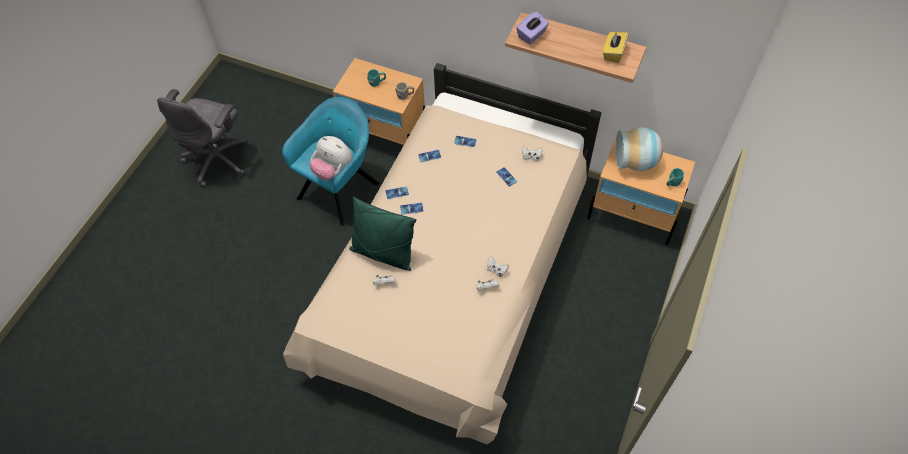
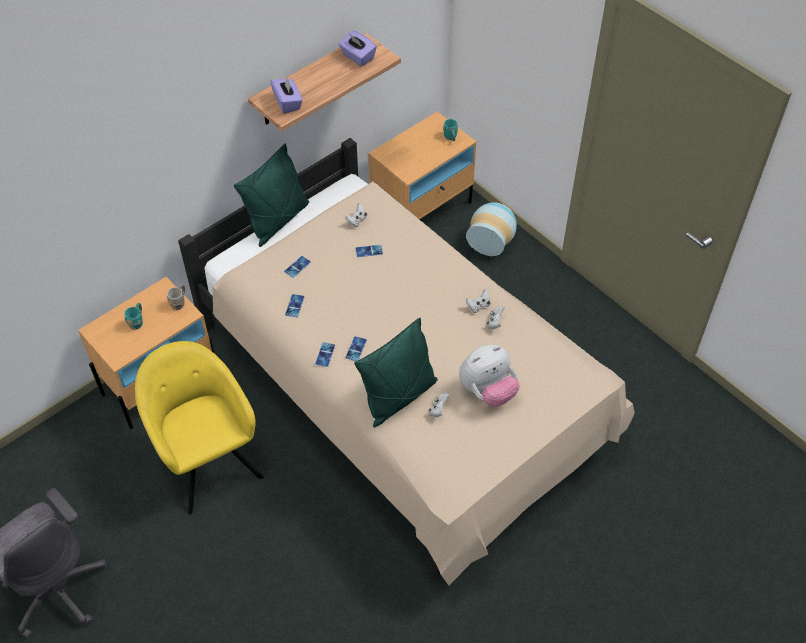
camera: 65 degrees left, 5 degrees down
turquoise armchair [282,97,380,226] -> yellow armchair [135,341,264,515]
plush toy [309,136,353,180] -> plush toy moved to [459,345,520,407]
yellow tissue box [603,32,629,63] -> purple tissue box [339,30,377,66]
vase [615,127,664,171] -> vase moved to [466,202,517,256]
none -> green pillow [234,143,309,247]

